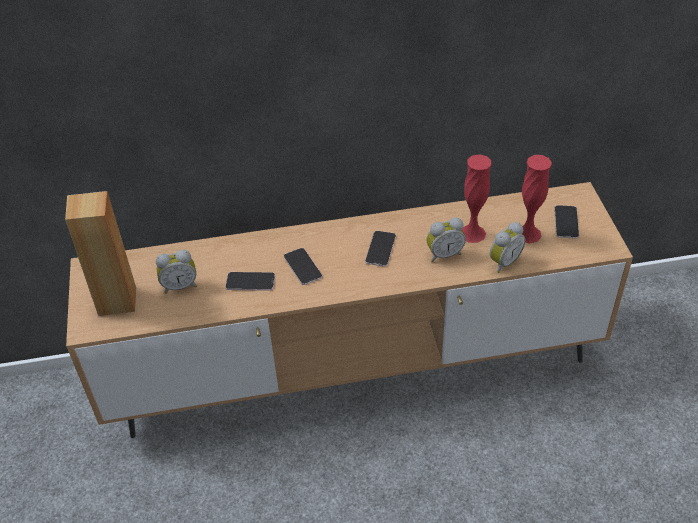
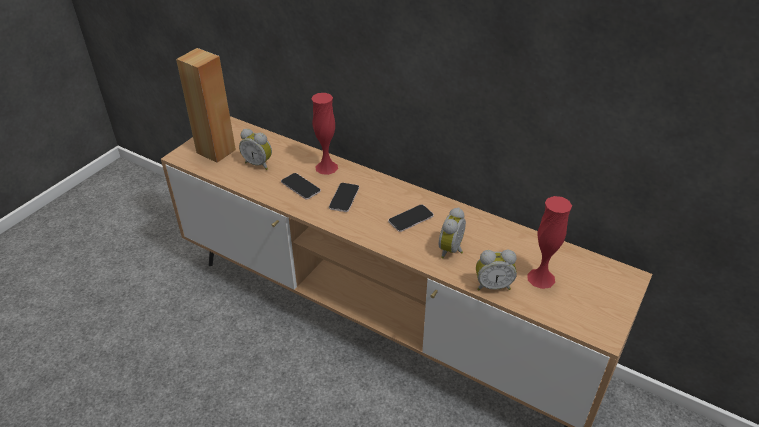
camera: 40 degrees right, 5 degrees down
alarm clock [426,217,466,262] -> alarm clock turned 90 degrees clockwise [439,207,466,259]
red vase [462,154,491,243] -> red vase moved to [311,93,338,175]
phone [554,205,579,239] -> none

